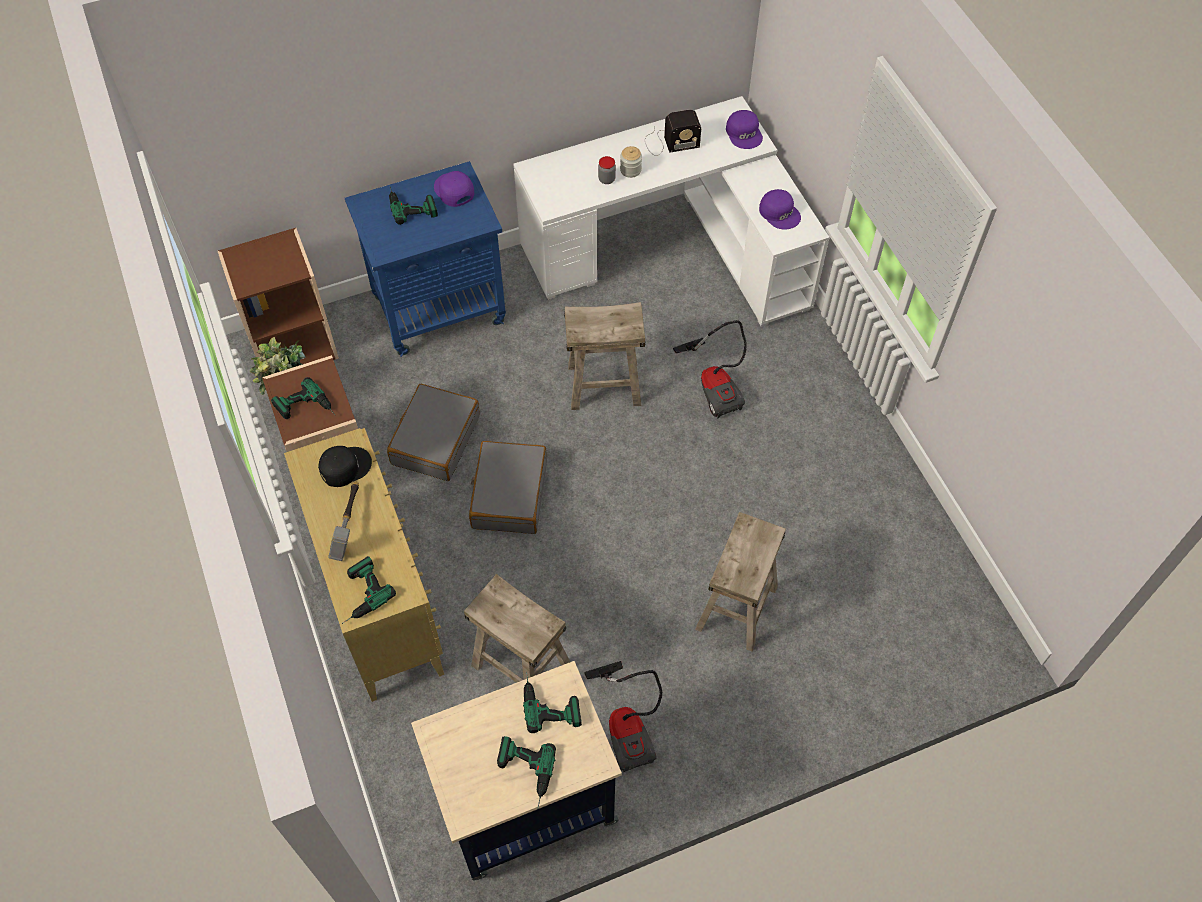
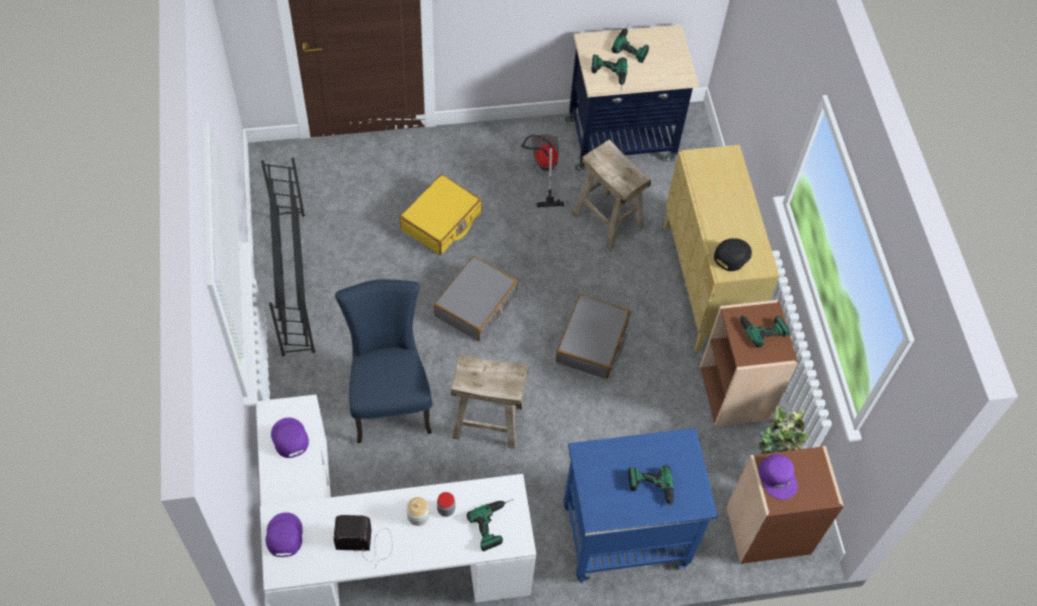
camera: 170 degrees left, 0 degrees up
black cap [318,446,372,487] -> black cap turned 150 degrees clockwise [714,238,752,271]
hammer [328,481,359,561] -> none
power drill [342,556,396,624] -> power drill moved to [467,499,514,552]
grey suitcase [387,384,480,481] -> grey suitcase moved to [434,256,518,341]
purple cap [434,171,474,207] -> purple cap moved to [759,454,798,500]
vacuum cleaner [673,320,747,418] -> blue chair [335,279,433,443]
beige stool [695,512,786,652] -> yellow suitcase [399,174,482,255]
none -> black shoe rack [261,157,315,356]

